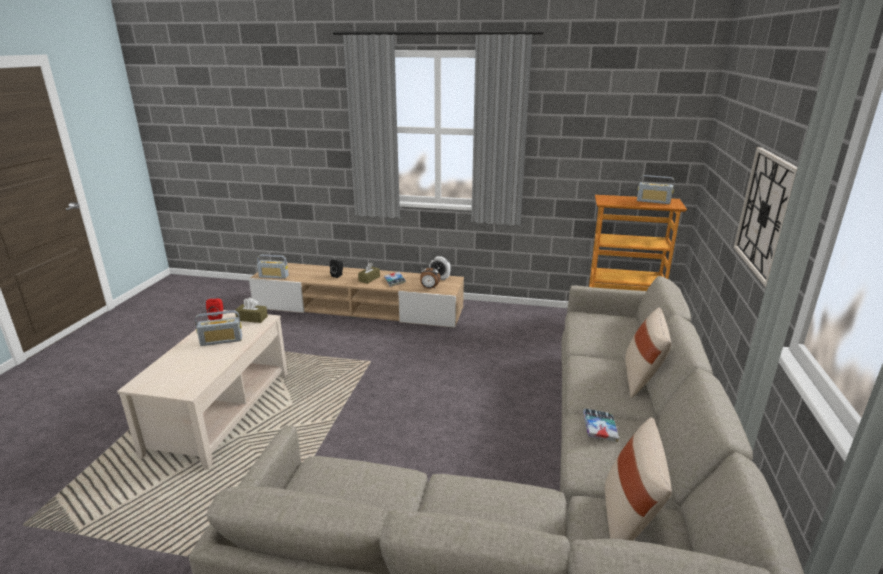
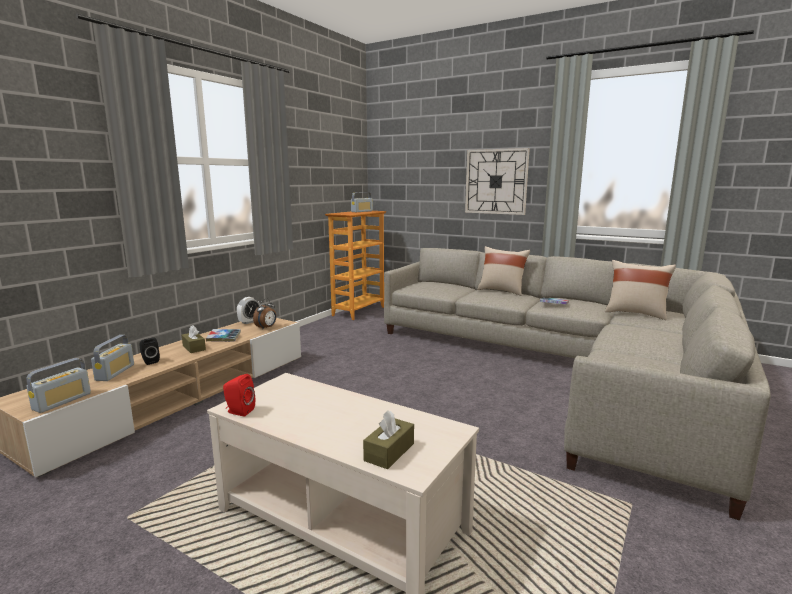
camera: 70 degrees left, 10 degrees down
radio [195,310,242,346] -> radio moved to [91,335,134,381]
brown tissue box [235,297,268,323] -> brown tissue box moved to [363,411,414,469]

